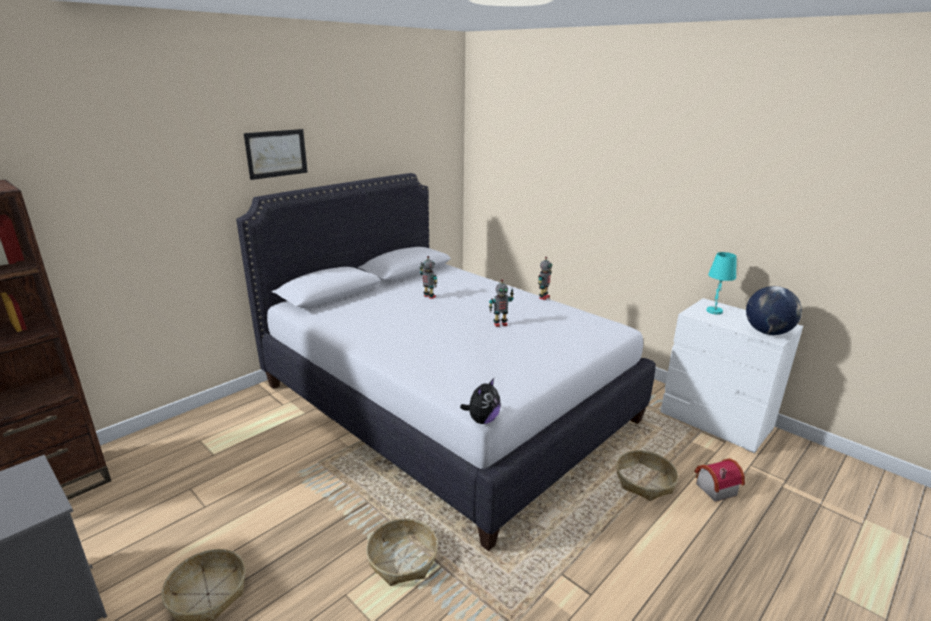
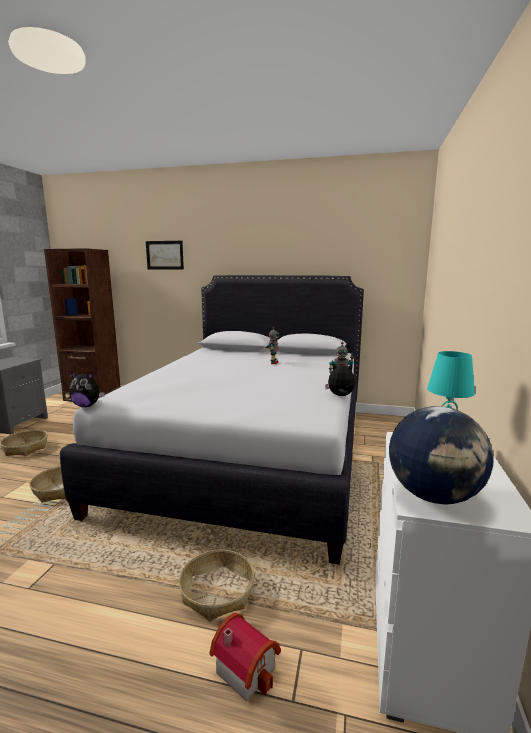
camera: 60 degrees right, 10 degrees down
picture [244,129,308,180] -> picture moved to [146,241,184,269]
toy robot [489,279,514,327] -> none
none -> plush toy [325,362,355,396]

